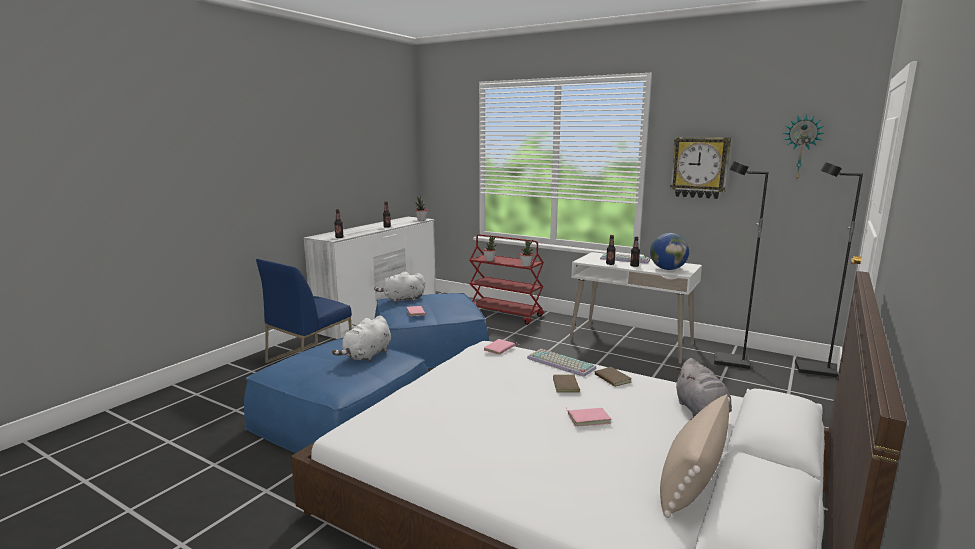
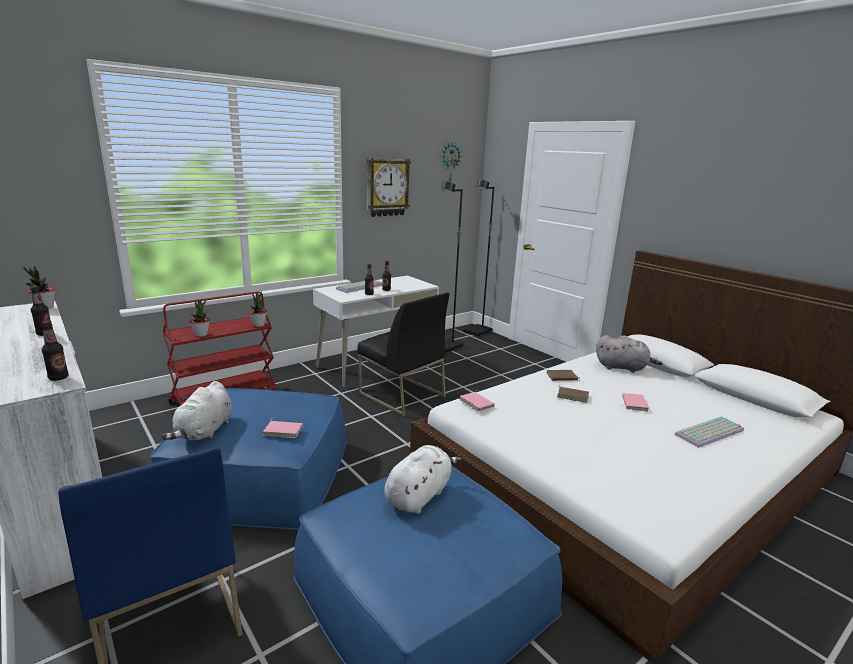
camera: 70 degrees left, 5 degrees up
white plush toy [332,315,391,362] -> white plush toy turned 105 degrees counterclockwise [384,445,461,514]
keyboard [527,349,597,377] -> keyboard moved to [674,416,744,448]
globe [650,233,689,270] -> none
beige pillow [660,394,730,518] -> none
none -> black chair [357,292,449,416]

